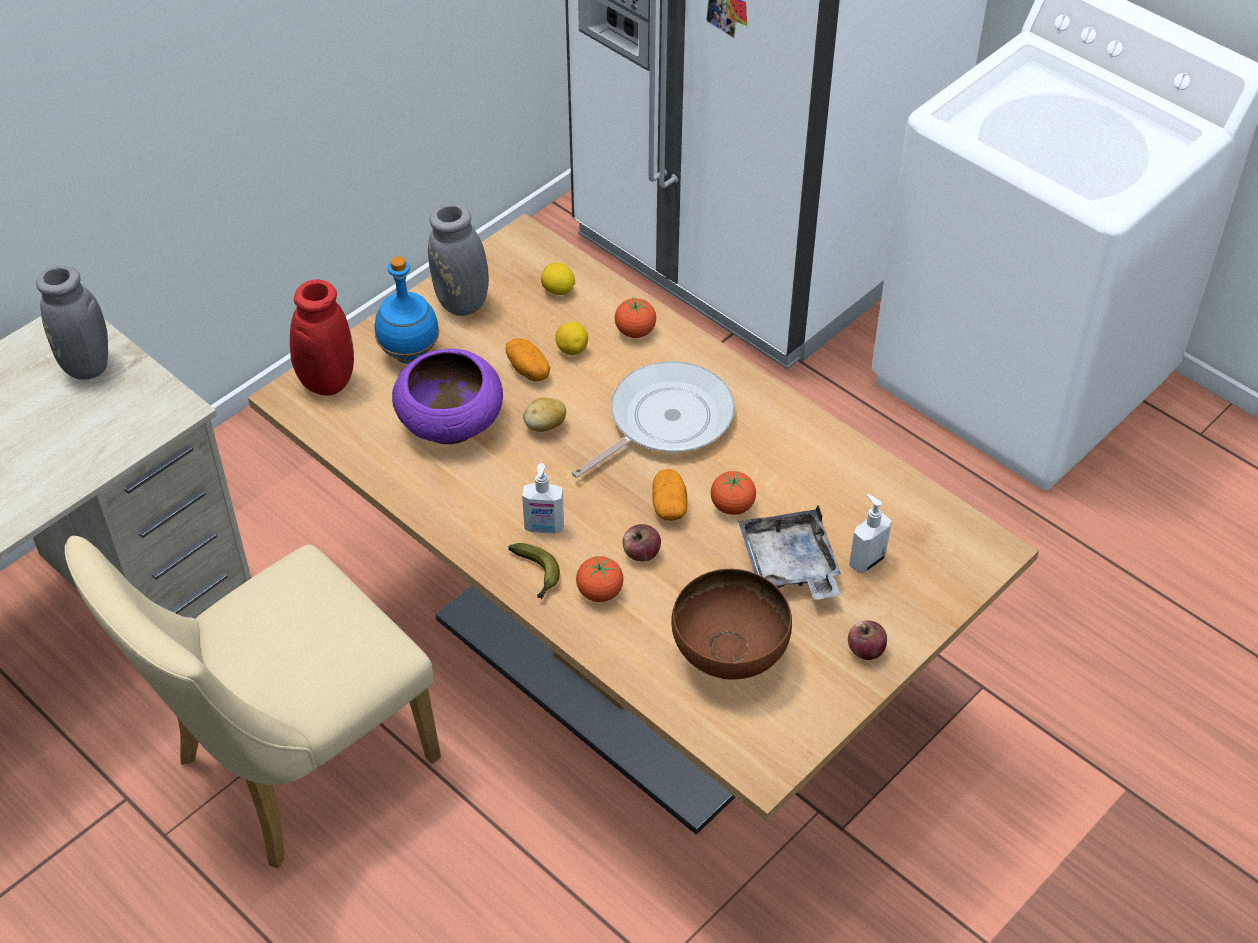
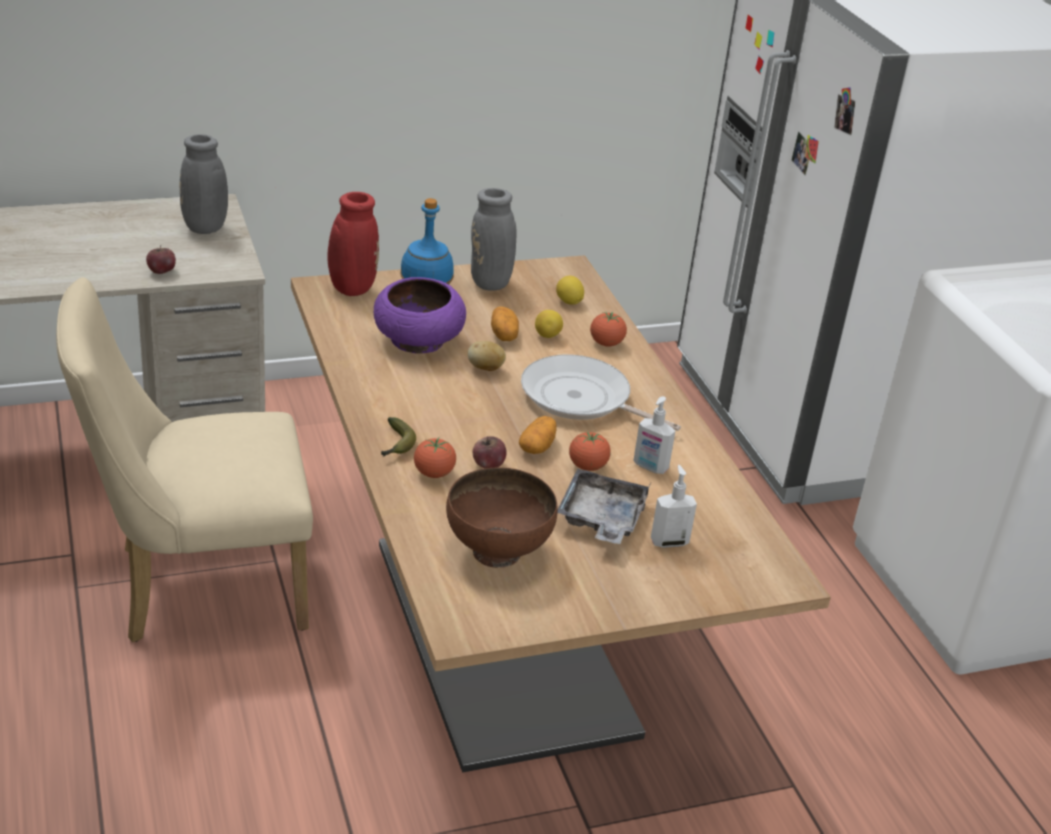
camera: 25 degrees right, 15 degrees down
soap dispenser [522,463,564,534] -> soap dispenser moved to [633,396,675,474]
frying pan [572,361,735,478] -> frying pan turned 135 degrees counterclockwise [521,355,681,431]
apple [848,620,887,660] -> apple moved to [146,246,176,274]

